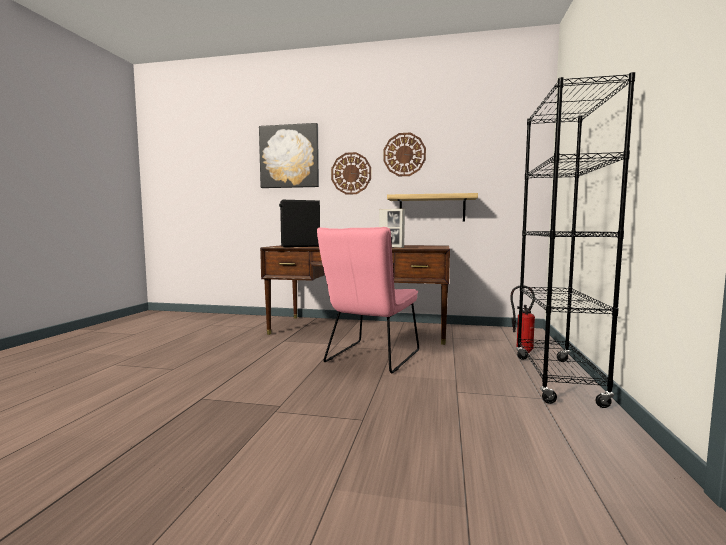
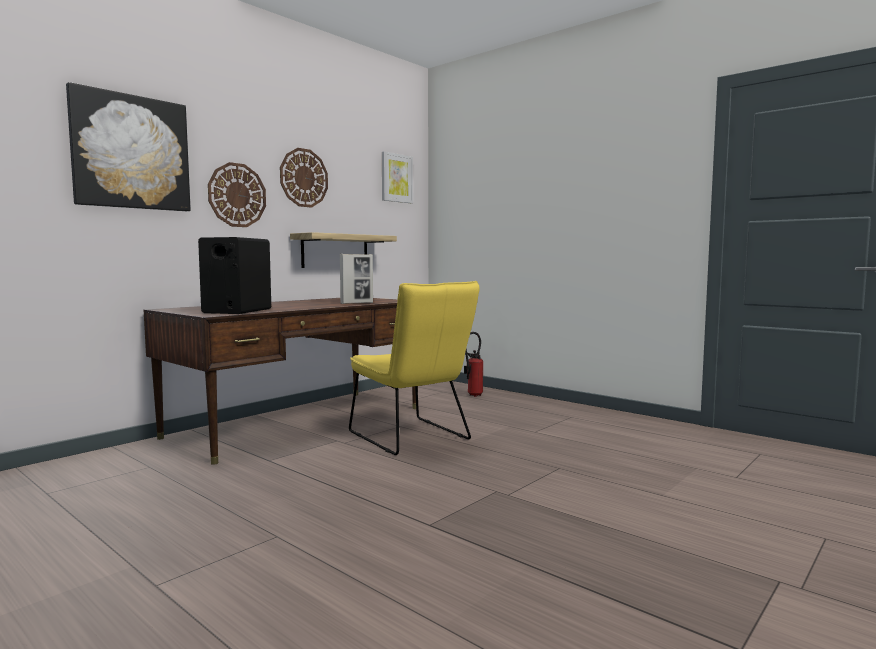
camera: 60 degrees left, 0 degrees up
pink chair [317,227,419,373] -> yellow chair [349,281,480,455]
black bookcase [516,72,635,408] -> none
none -> picture [382,151,413,203]

